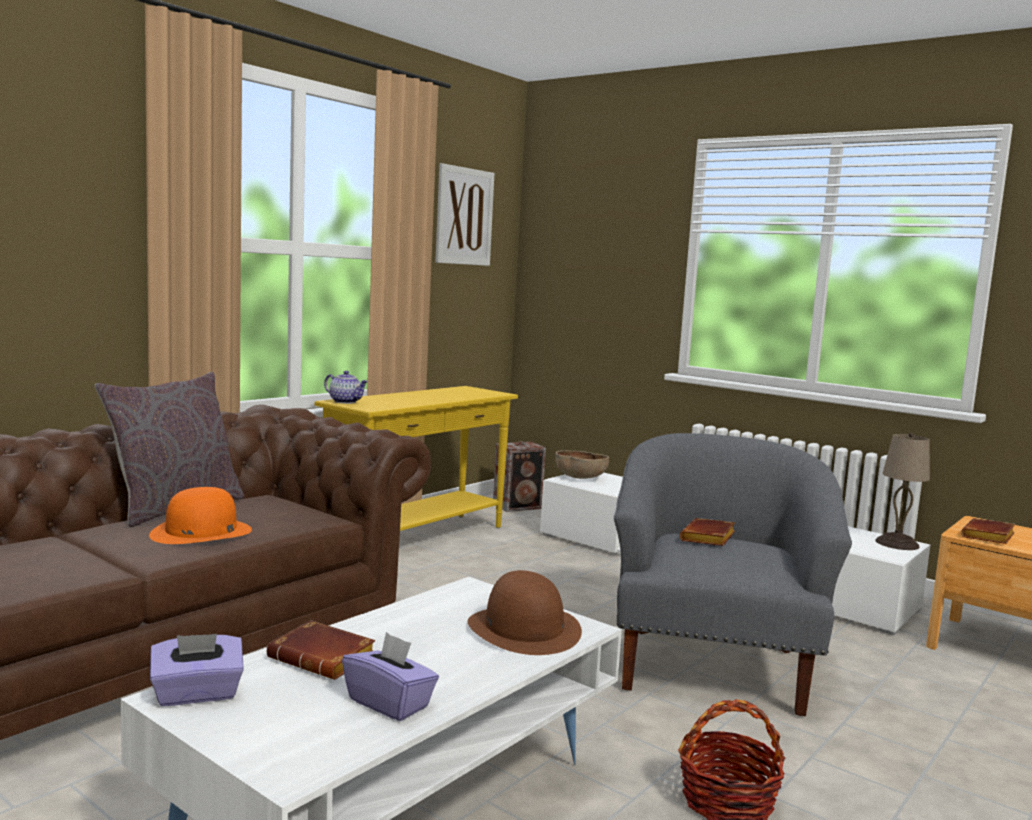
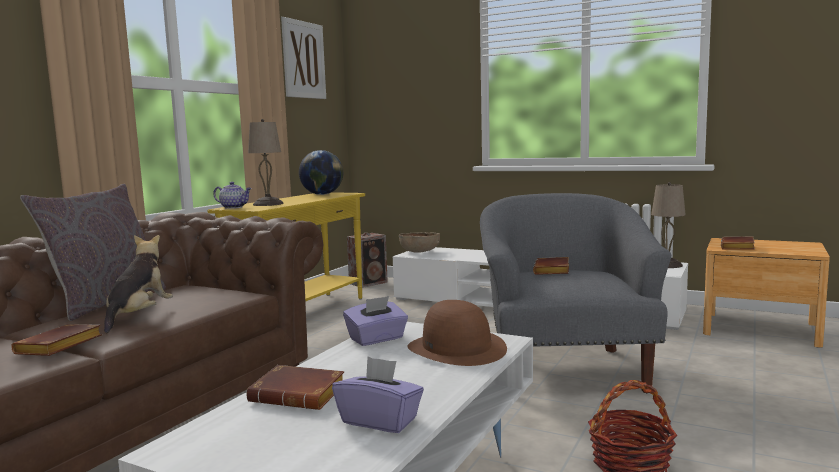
camera: 10 degrees left, 0 degrees up
orange hat [149,487,252,544] -> plush toy [104,235,173,333]
purple tissue box [150,634,244,706] -> purple tissue box moved to [343,296,408,346]
none -> brown book [11,324,102,356]
none -> beige table lamp [248,119,284,206]
none -> globe [299,150,343,195]

